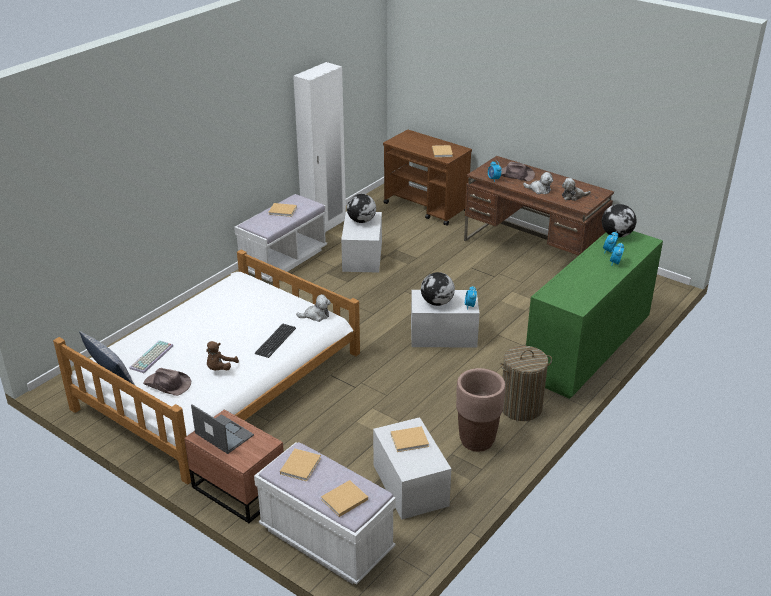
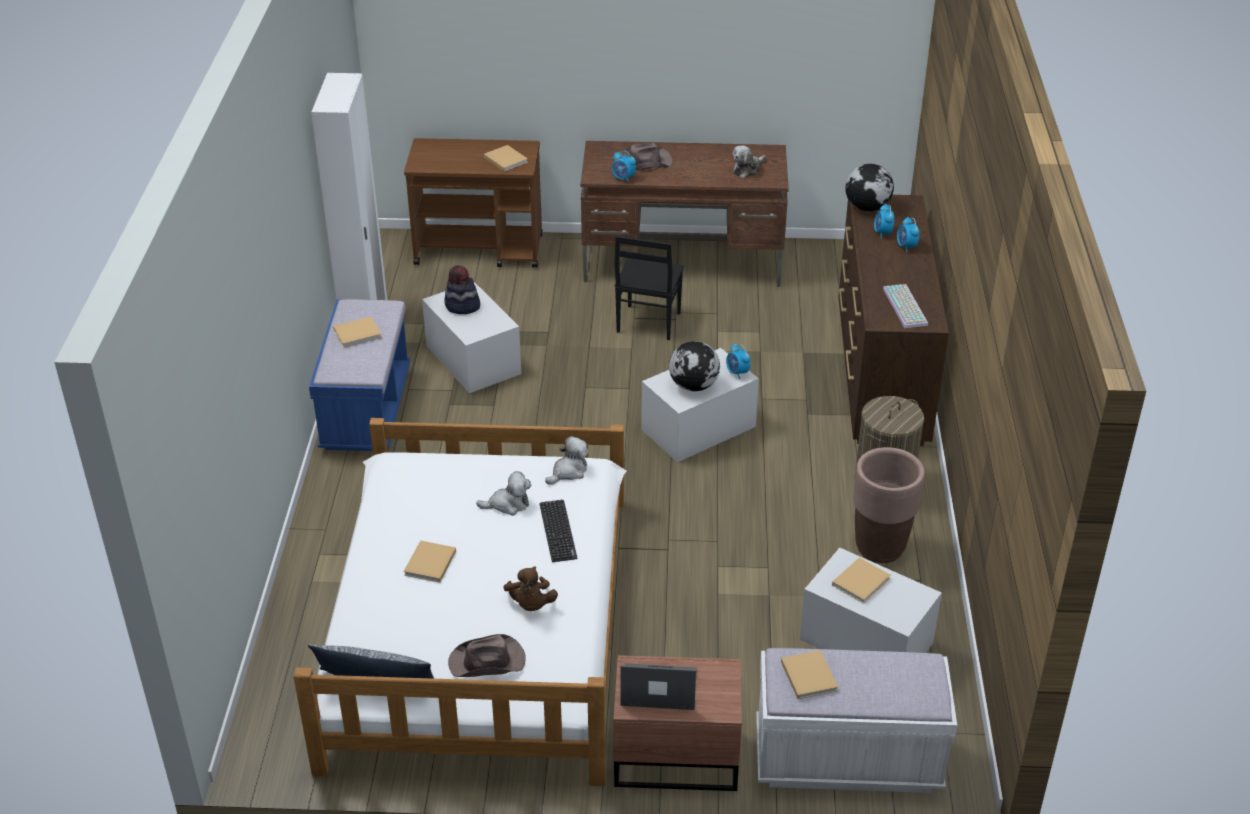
camera: 35 degrees left, 5 degrees up
keyboard [129,340,173,373] -> keyboard moved to [883,284,928,328]
white bench [234,194,327,282] -> blue bench [309,299,410,451]
beige book [321,480,368,517] -> beige book moved to [404,540,456,583]
globe [347,194,376,223] -> hat [444,265,480,314]
plush toy [523,172,553,194] -> plush toy moved to [476,471,531,516]
green dresser [526,231,663,399] -> brown dresser [838,195,949,446]
none -> black chair [615,236,684,340]

